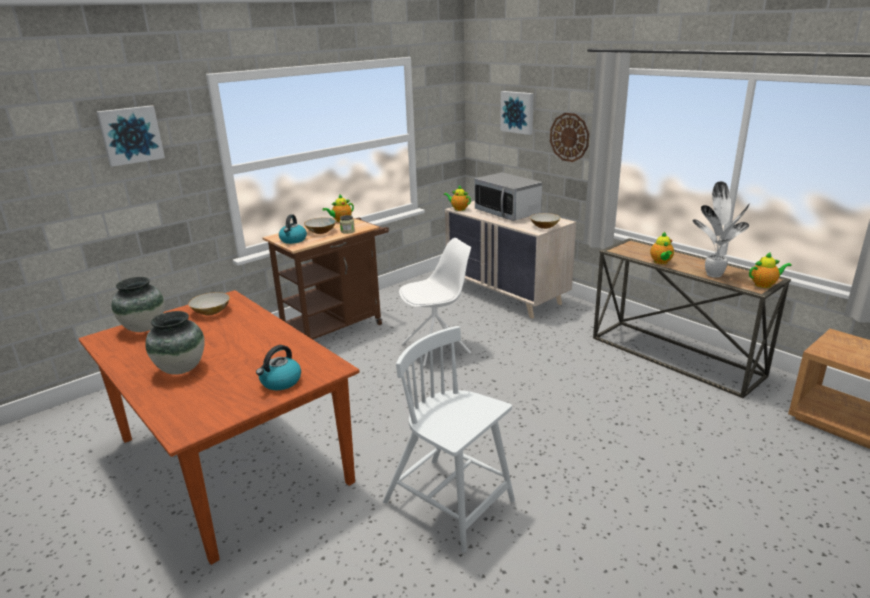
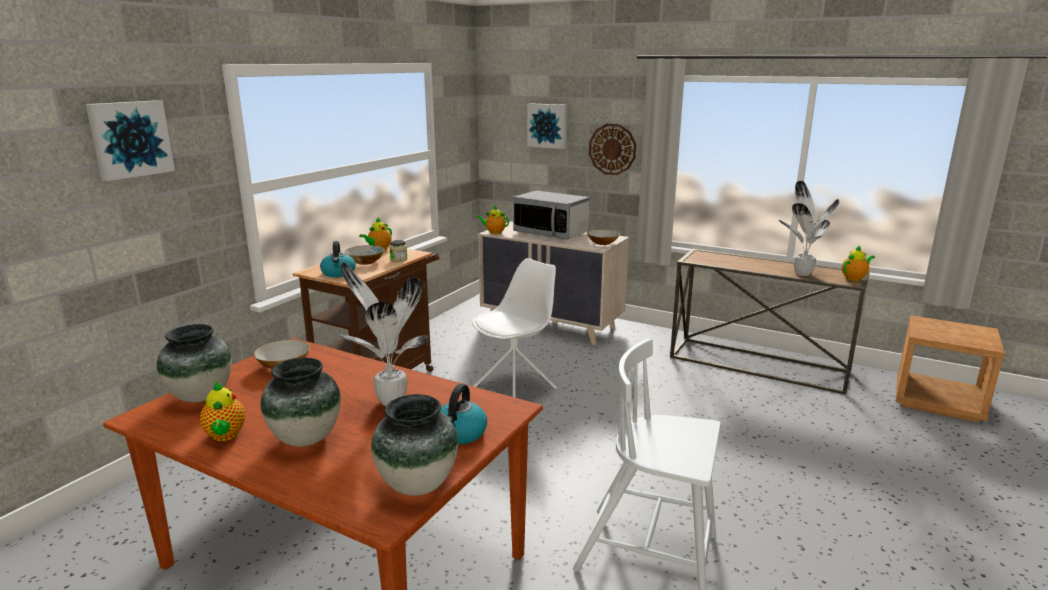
camera: 20 degrees left, 5 degrees down
teapot [650,232,674,264] -> teapot moved to [200,382,245,441]
none -> potted plant [338,262,428,406]
none -> vase [371,394,458,496]

